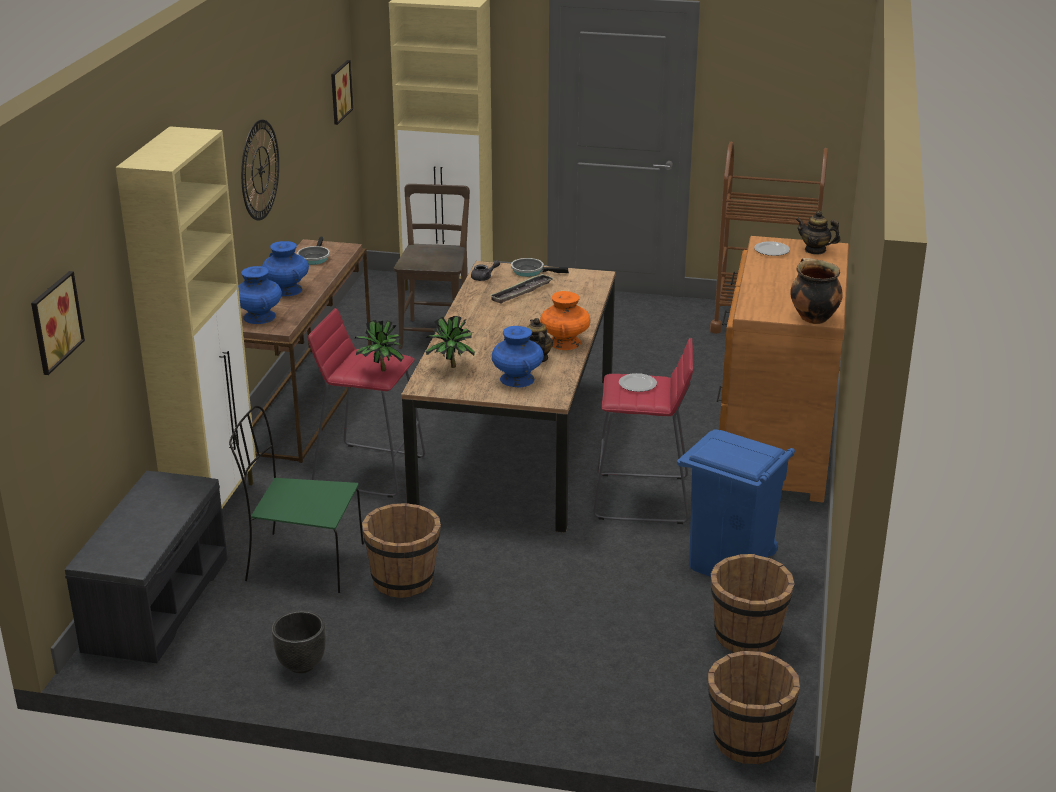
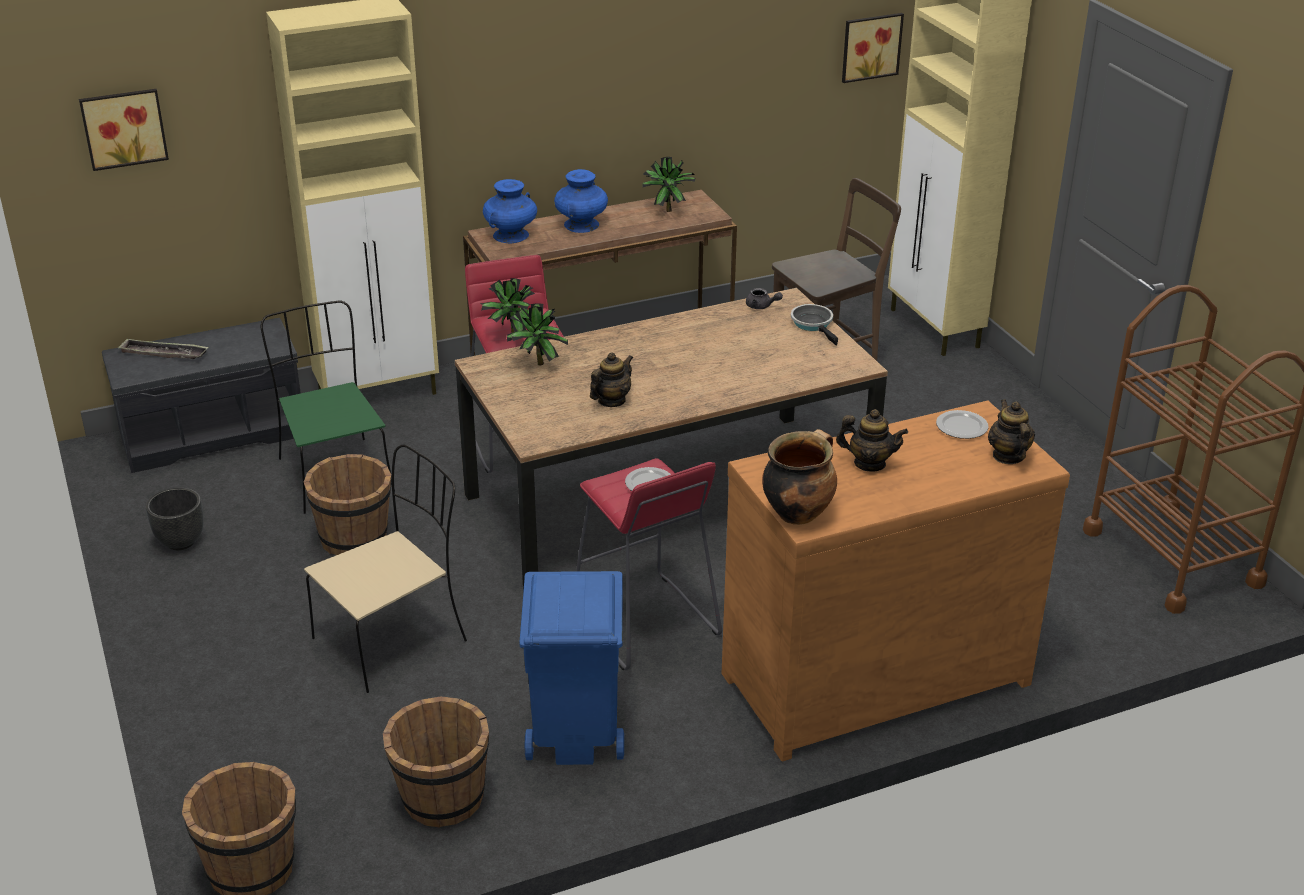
camera: 55 degrees right, 5 degrees up
wall clock [241,120,279,221] -> none
frying pan [297,237,330,265] -> potted plant [643,157,695,212]
tray [489,274,553,304] -> tray moved to [117,339,209,359]
blue vase [492,326,544,387] -> none
orange vase [540,291,590,350] -> none
none -> beige chair [304,444,467,693]
none -> teapot [836,409,908,472]

